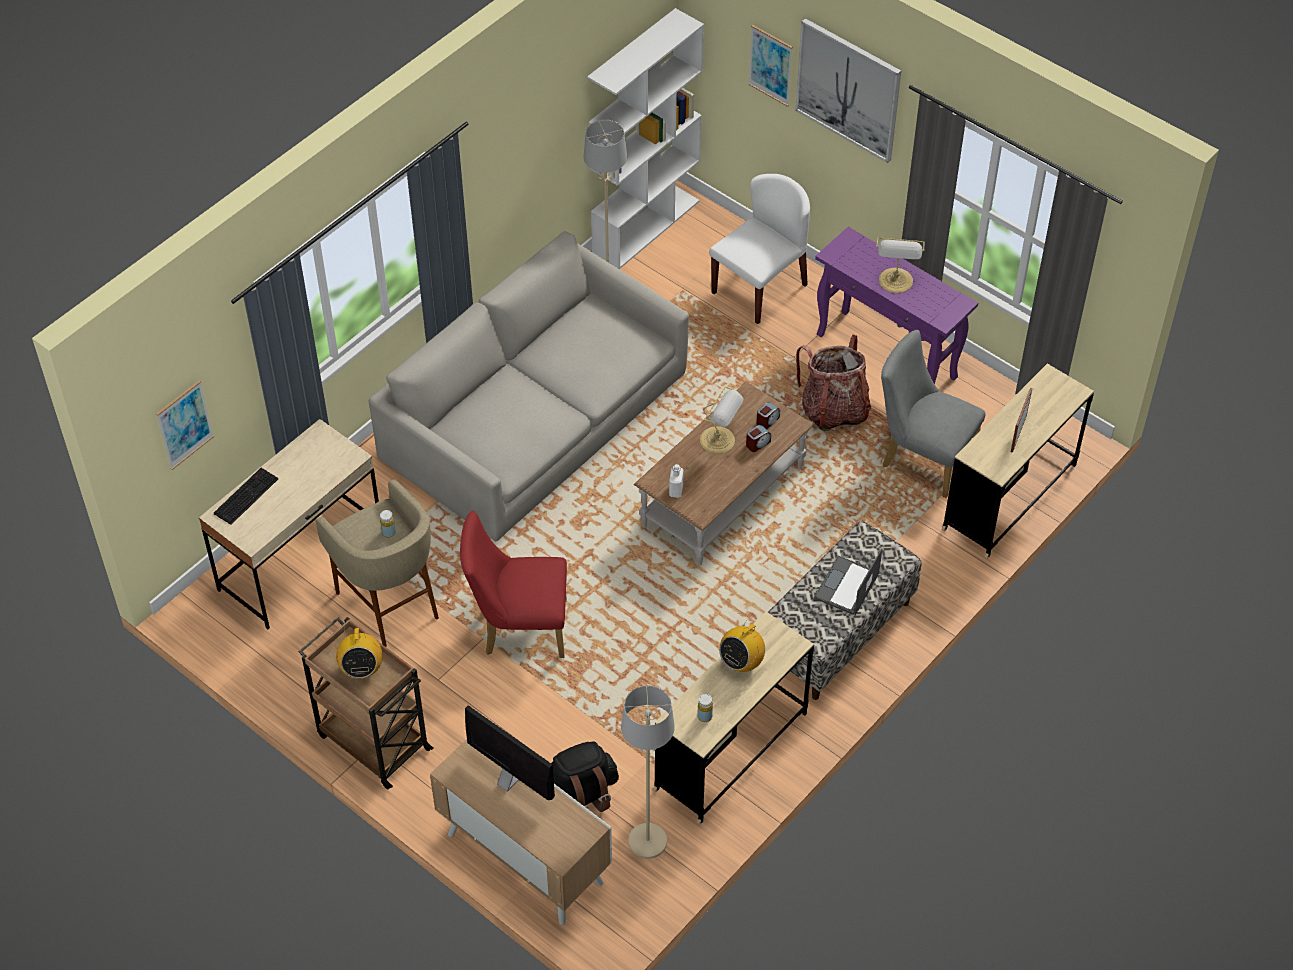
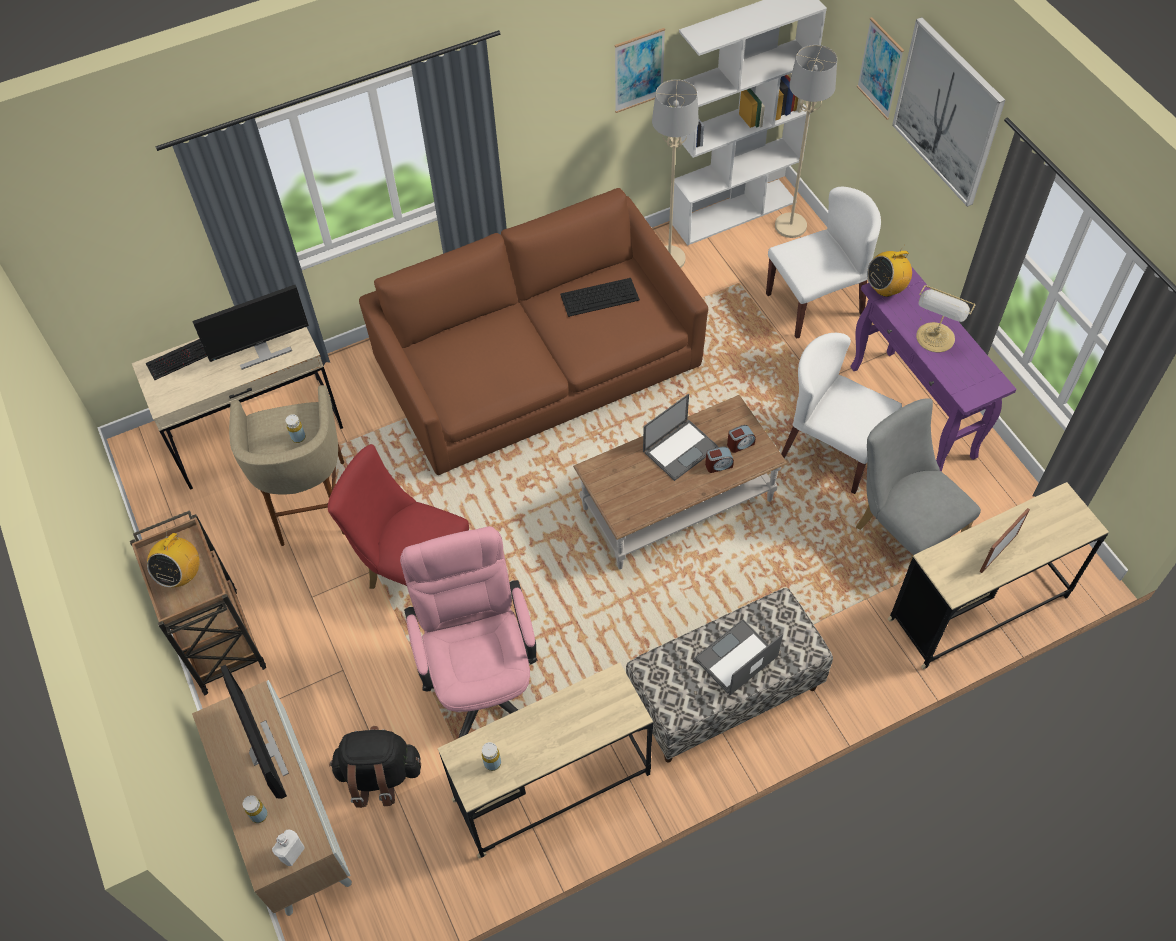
camera: 25 degrees right, 5 degrees up
picture [156,380,214,470] -> picture moved to [615,28,665,113]
grey sofa [368,231,689,541] -> brown sofa [359,188,708,475]
beige floor lamp [621,685,675,859] -> beige floor lamp moved to [775,45,837,238]
white bottle [669,464,684,498] -> white bottle moved to [272,829,305,866]
table lamp [700,386,744,454] -> laptop [643,394,719,481]
radio [719,617,765,672] -> radio moved to [867,246,912,297]
backpack [796,334,871,431] -> white chair [781,333,902,494]
none -> monitor [192,285,309,370]
none -> yellow bottle [243,795,268,823]
none -> pink office chair [400,526,538,738]
none -> keyboard [560,278,640,317]

